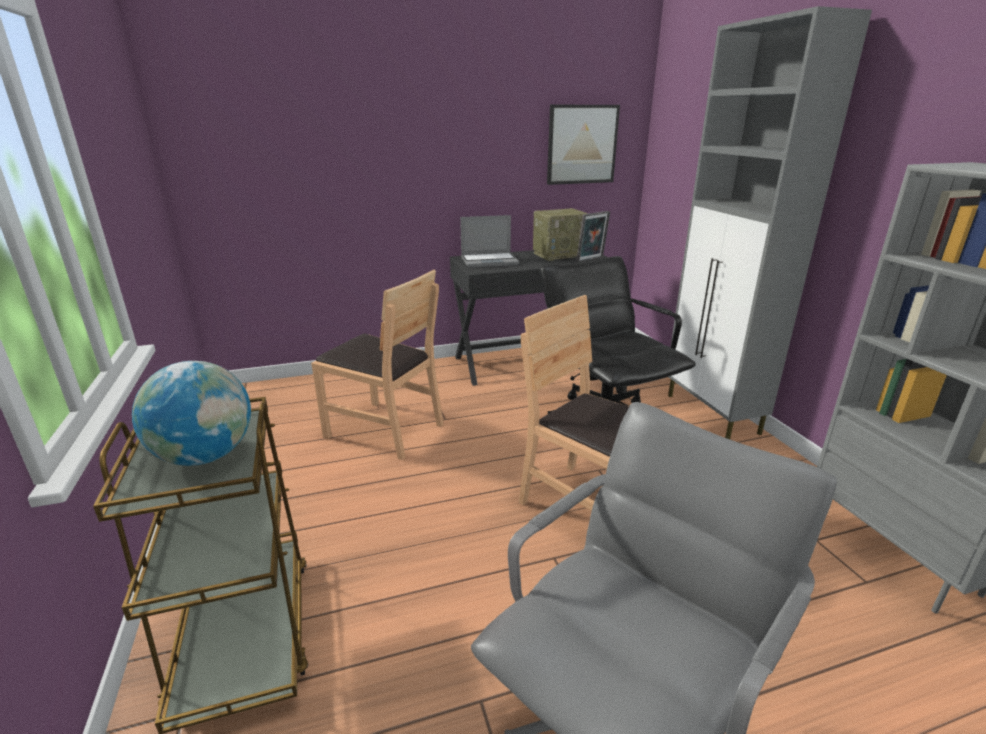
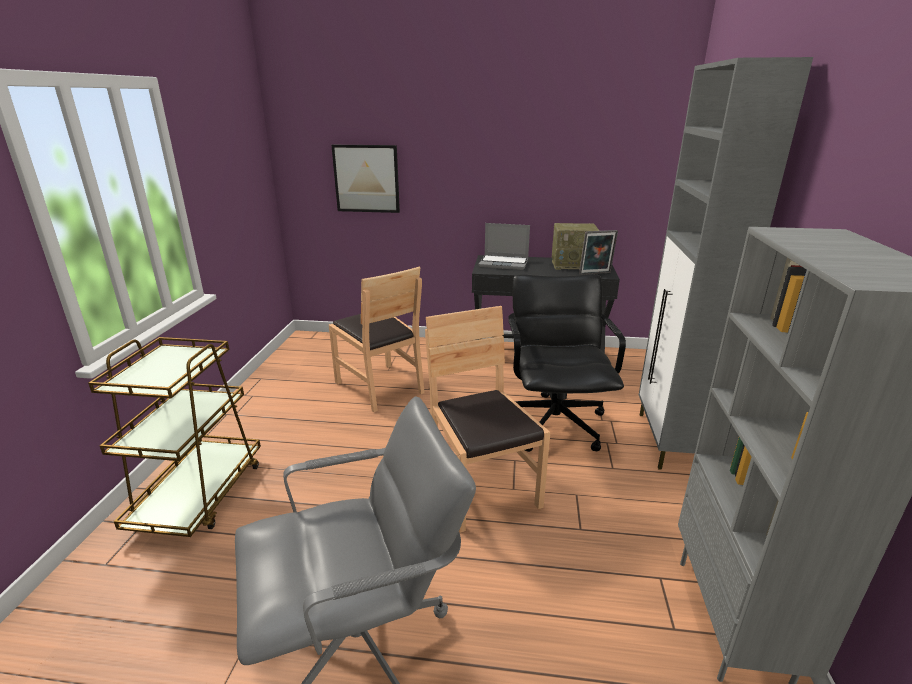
camera: 25 degrees right, 0 degrees up
globe [132,361,251,466] -> none
picture [547,105,620,185] -> picture moved to [331,145,400,213]

